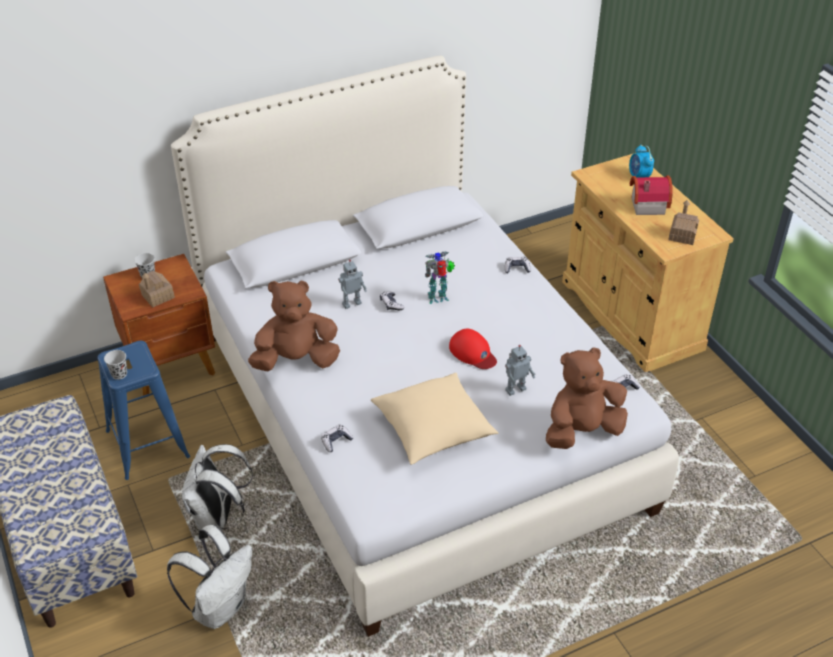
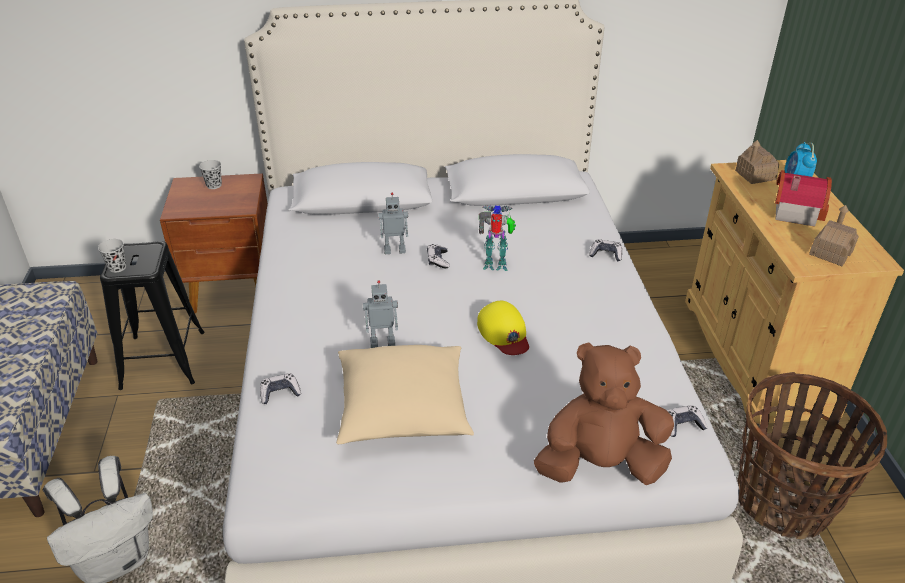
camera: 20 degrees right, 5 degrees down
blue stool [98,341,190,480] -> black stool [100,241,204,390]
toy house [139,271,175,307] -> toy house moved to [735,140,779,184]
white backpack [182,444,253,531] -> none
brown plush toy [248,280,340,371] -> none
red cap [449,329,497,369] -> yellow cap [477,301,529,355]
toy robot [505,345,536,396] -> toy robot moved to [363,280,398,348]
none -> basket [738,372,887,539]

